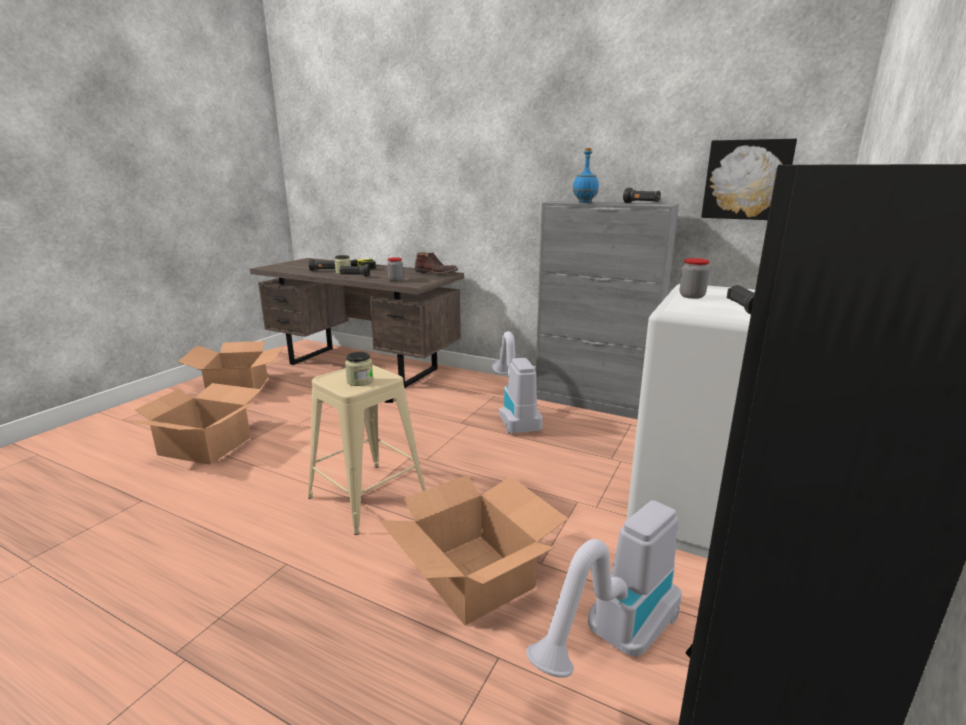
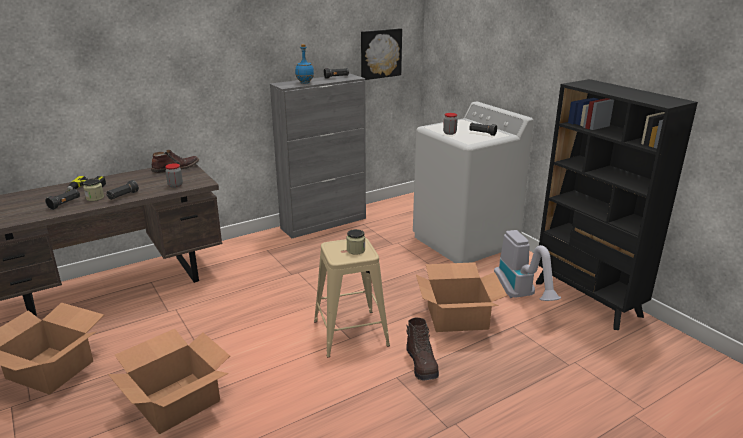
camera: 60 degrees left, 5 degrees up
vacuum cleaner [492,331,543,434] -> none
none -> brown boot [406,318,439,380]

